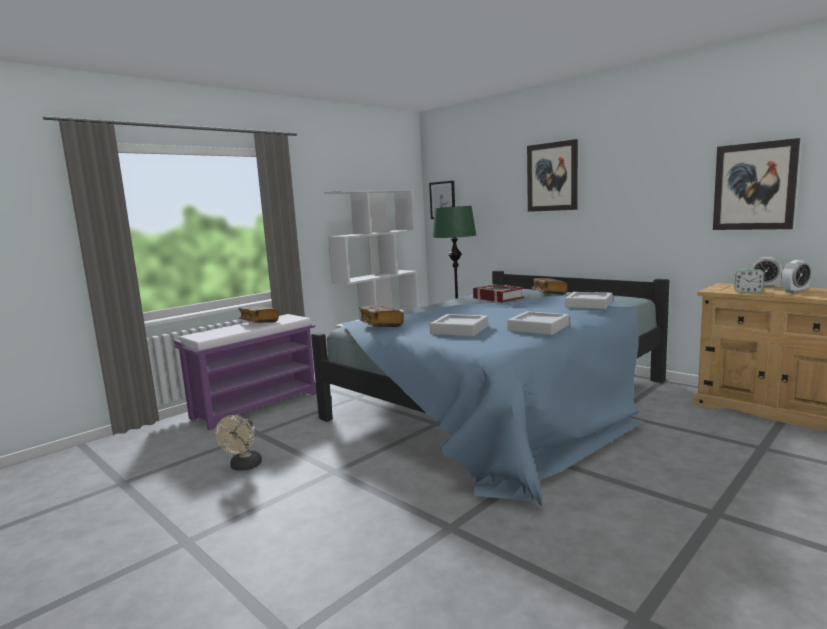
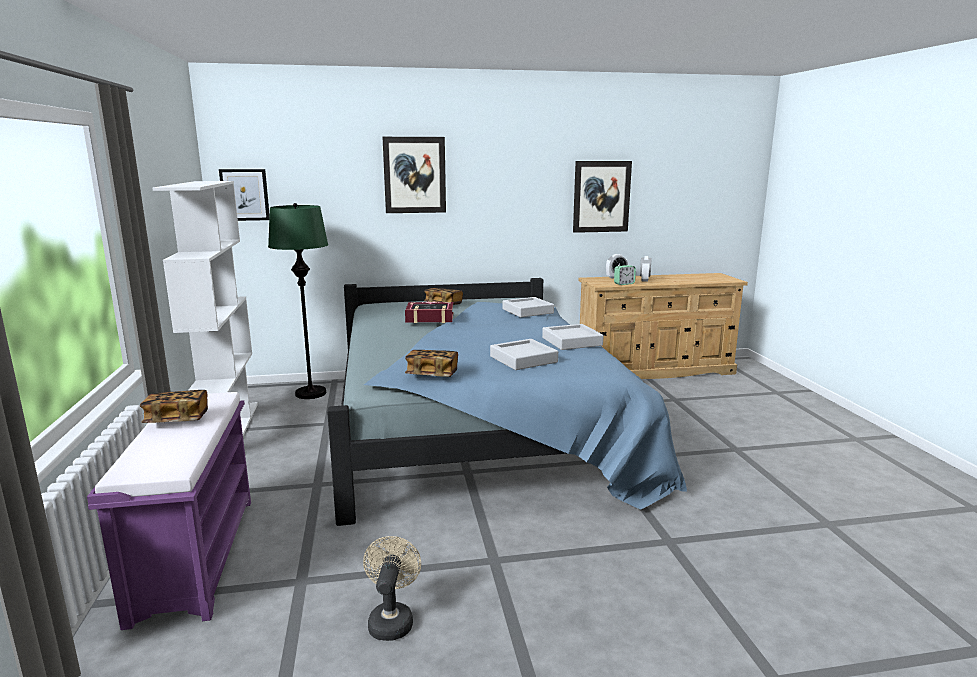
camera: 55 degrees left, 5 degrees up
beige fan [215,415,262,471] -> beige fan turned 135 degrees counterclockwise [363,536,421,641]

